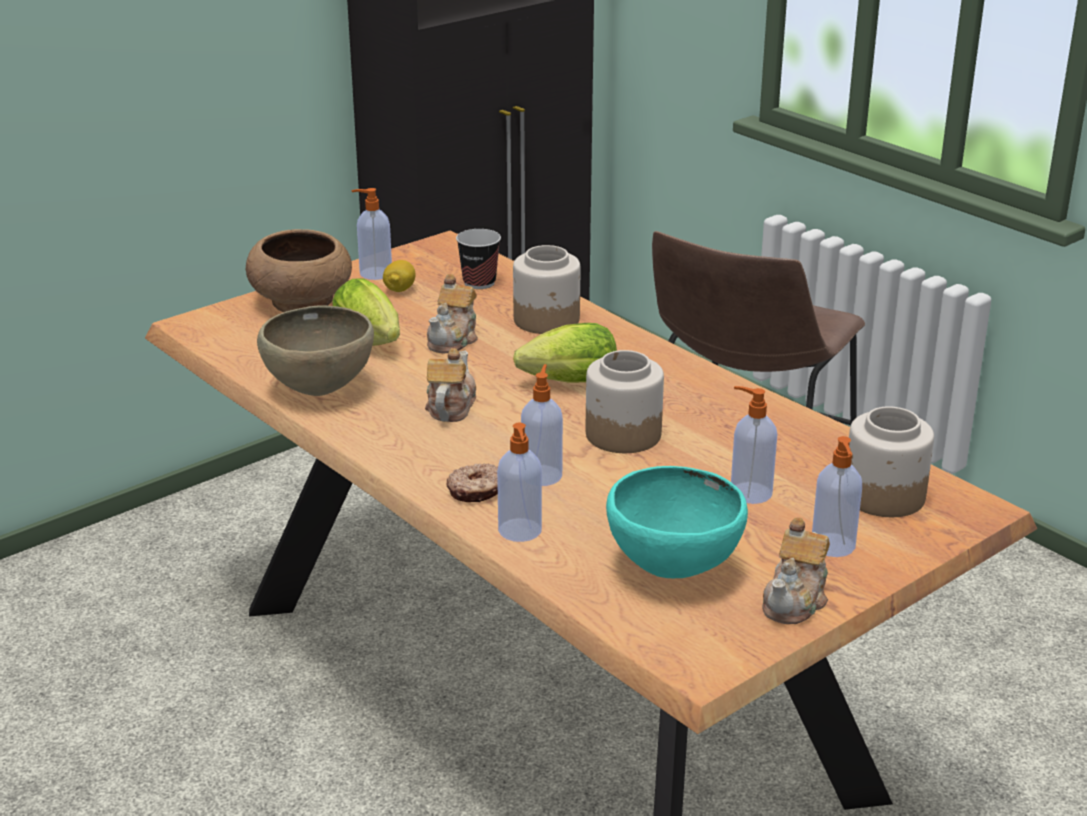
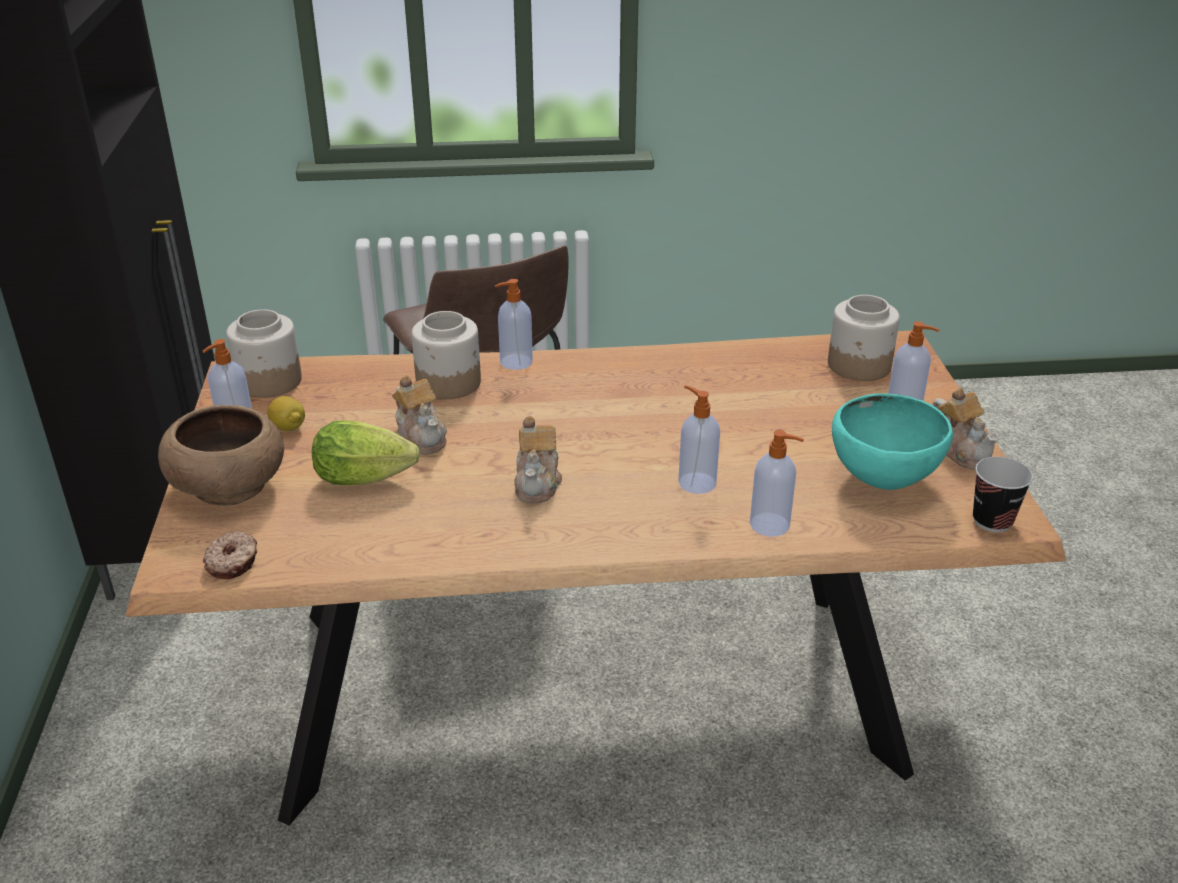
camera: 55 degrees left, 5 degrees up
brown bowl [257,306,374,396] -> none
teapot [425,348,476,422] -> teapot turned 135 degrees counterclockwise [514,416,562,503]
donut [447,463,498,502] -> donut moved to [203,531,257,579]
cup [456,229,501,289] -> cup moved to [973,457,1033,532]
lettuce [513,323,617,383] -> none
jar [586,350,664,453] -> jar moved to [226,309,302,398]
soap dispenser [731,386,777,504] -> soap dispenser moved to [495,279,533,370]

